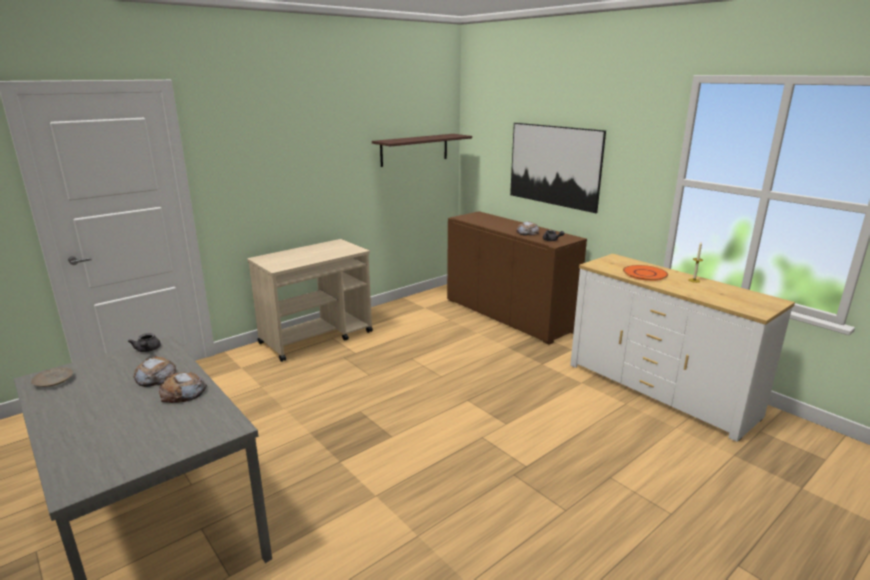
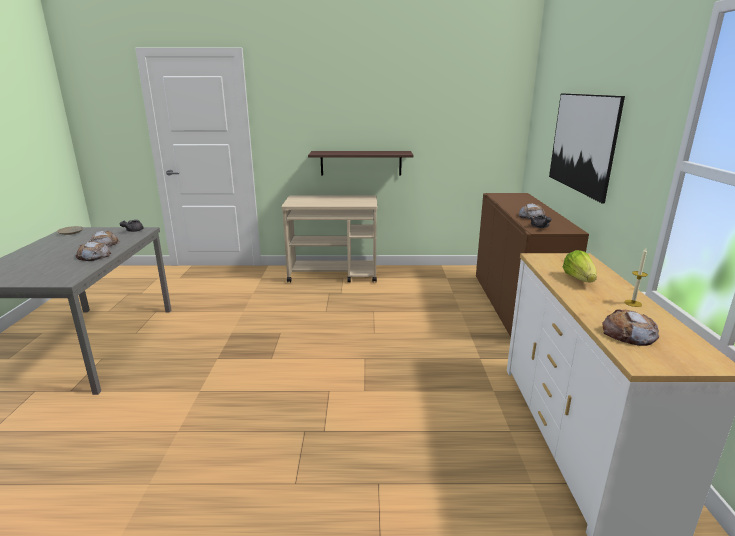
camera: 40 degrees right, 0 degrees up
shelf [372,134,472,167] -> shelf moved to [308,151,414,176]
orange plate [623,265,668,281] -> lettuce [563,250,597,283]
none -> bread [602,309,659,346]

